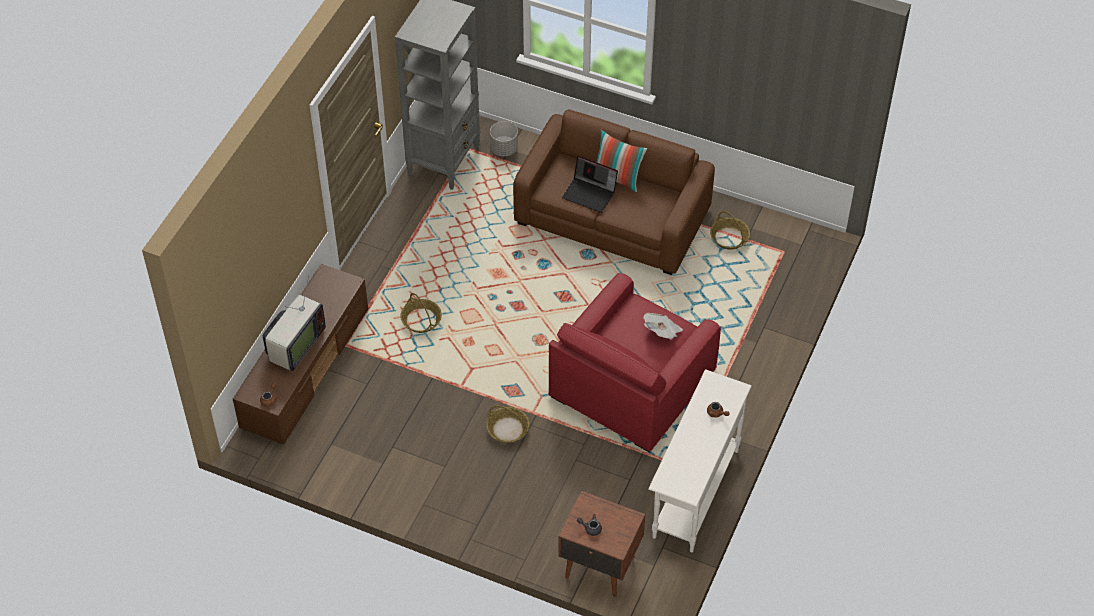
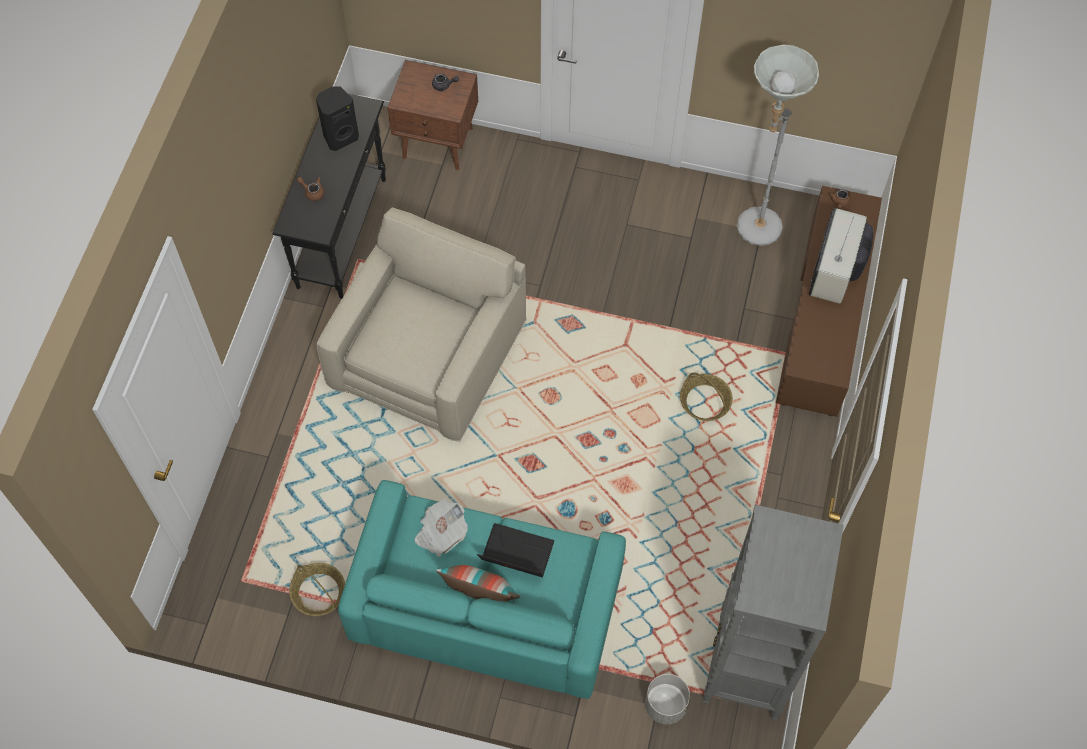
camera: 170 degrees right, 10 degrees up
basket [486,406,529,443] -> none
brown sofa [513,109,715,275] -> turquoise sofa [338,480,626,699]
red armchair [548,273,721,452] -> beige armchair [317,207,527,442]
newspaper [643,313,683,340] -> newspaper moved to [415,499,468,557]
white console table [648,369,752,552] -> black console table [272,94,386,299]
none -> black speaker [316,86,359,151]
none -> grey floor lamp [737,44,819,246]

